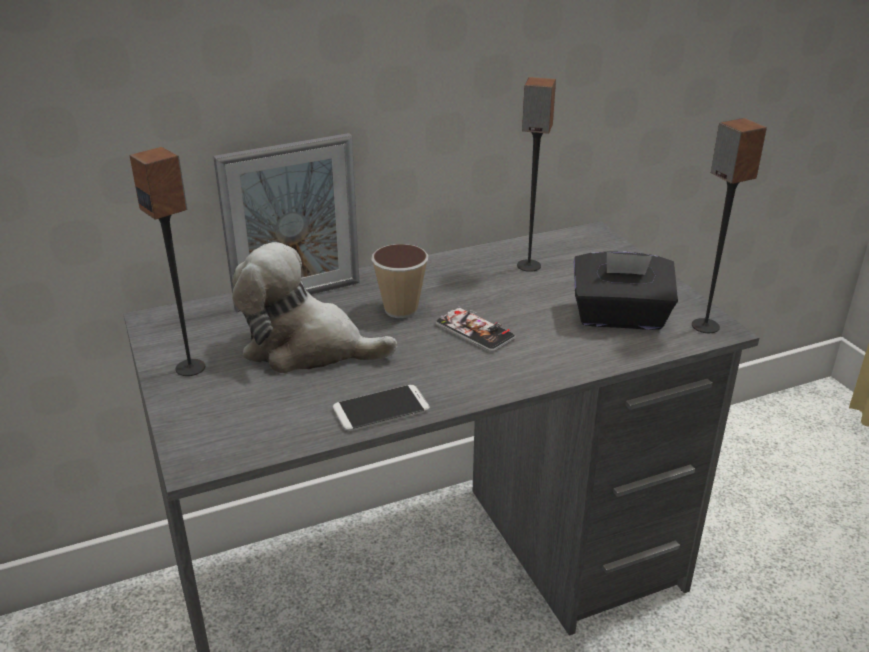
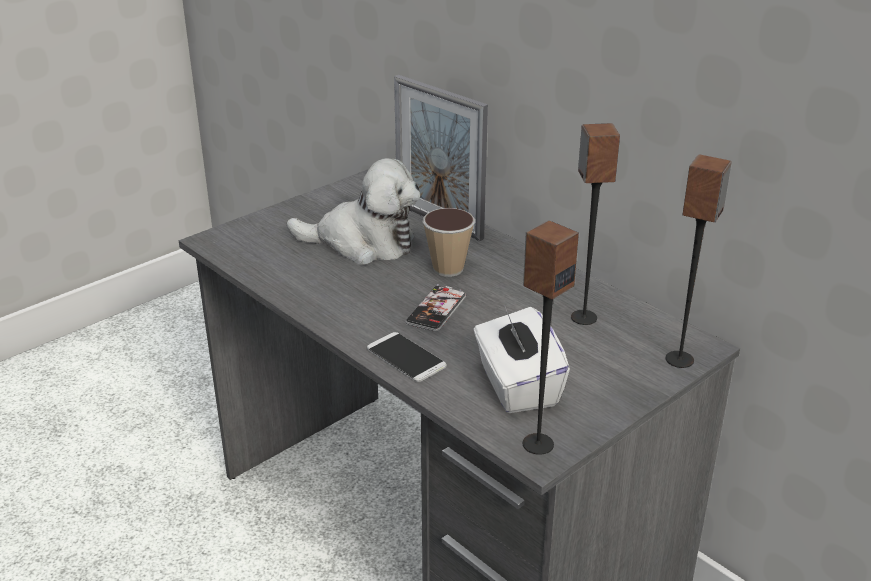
camera: 70 degrees right, 0 degrees up
speaker [130,147,205,376] -> speaker moved to [666,154,732,368]
plush toy [232,242,397,373] -> plush toy turned 105 degrees clockwise [287,158,420,265]
phone [333,385,430,431] -> phone moved to [367,332,447,382]
black tissue box [574,252,678,330] -> white tissue box [474,305,570,413]

